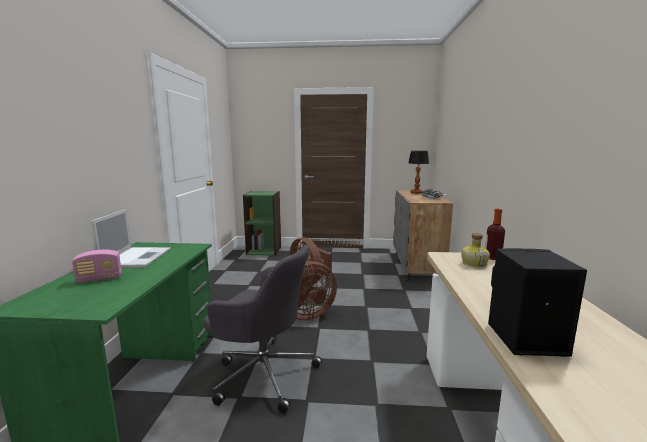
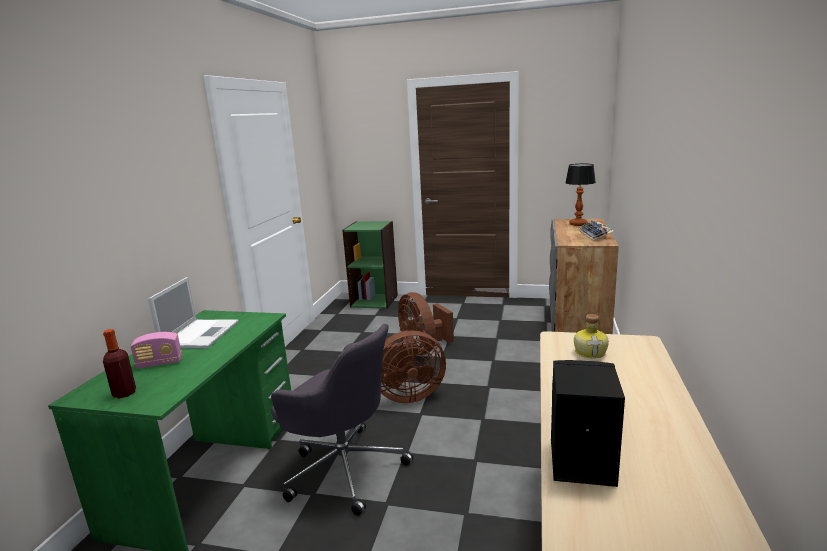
camera: 10 degrees right, 5 degrees up
bottle [485,209,505,260] -> bottle moved to [103,329,136,398]

